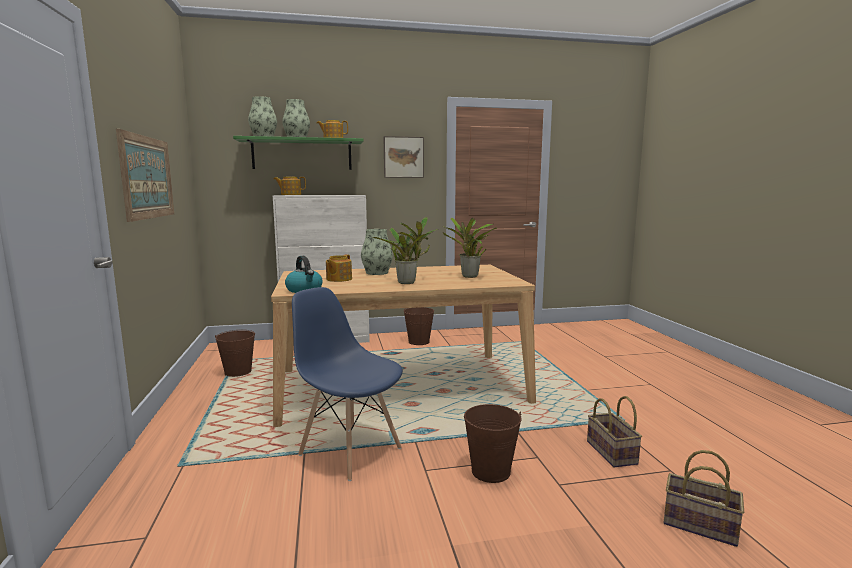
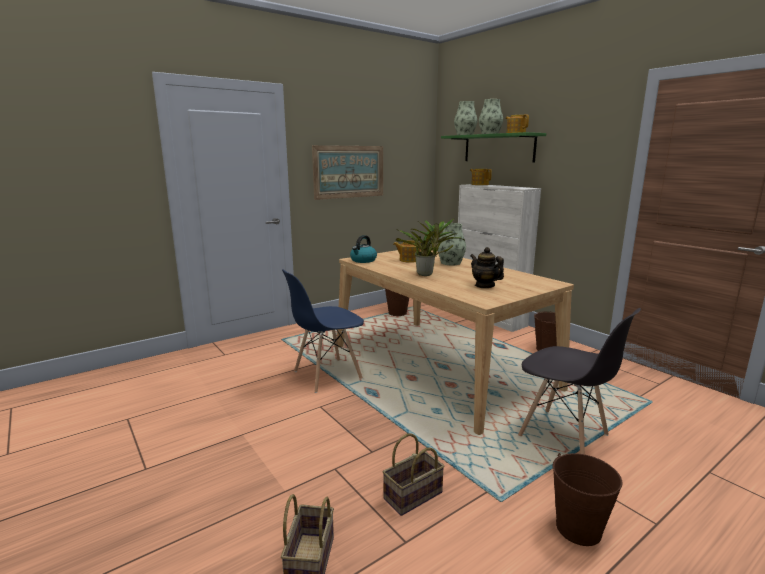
camera: 65 degrees right, 5 degrees up
blue chair [292,287,403,481] -> blue chair turned 135 degrees counterclockwise [282,269,364,393]
picture [384,136,424,178] -> none
potted plant [443,218,497,278] -> teapot [470,247,504,288]
brown bucket [464,404,522,483] -> brown bucket moved to [553,453,622,546]
none -> grey chair [518,308,641,454]

